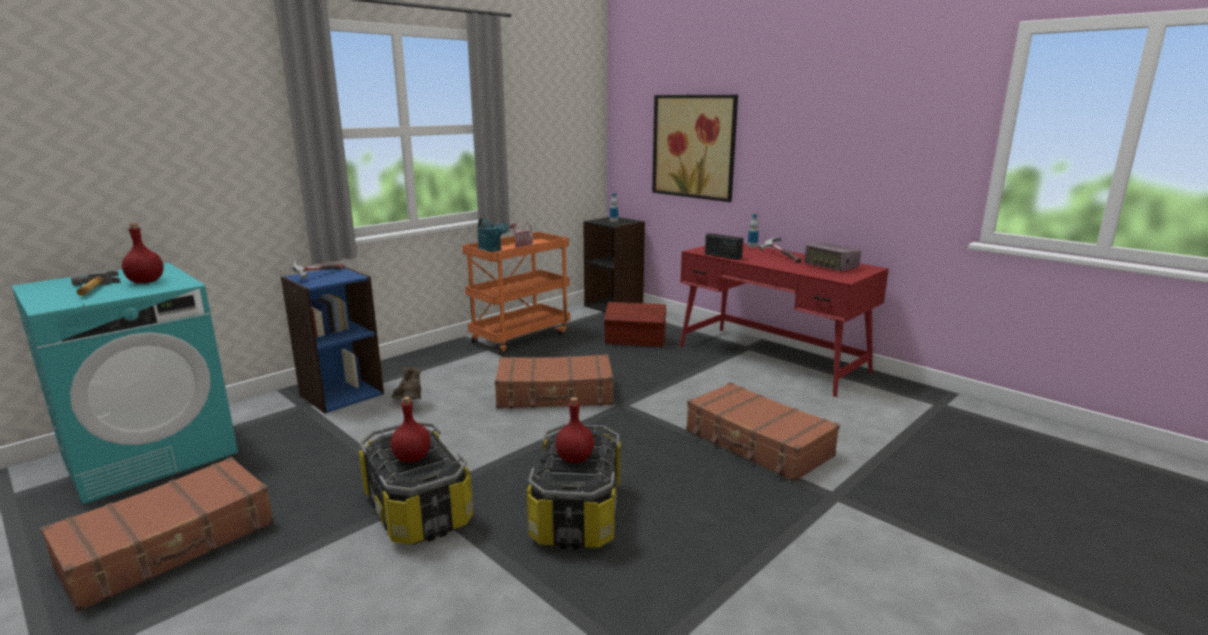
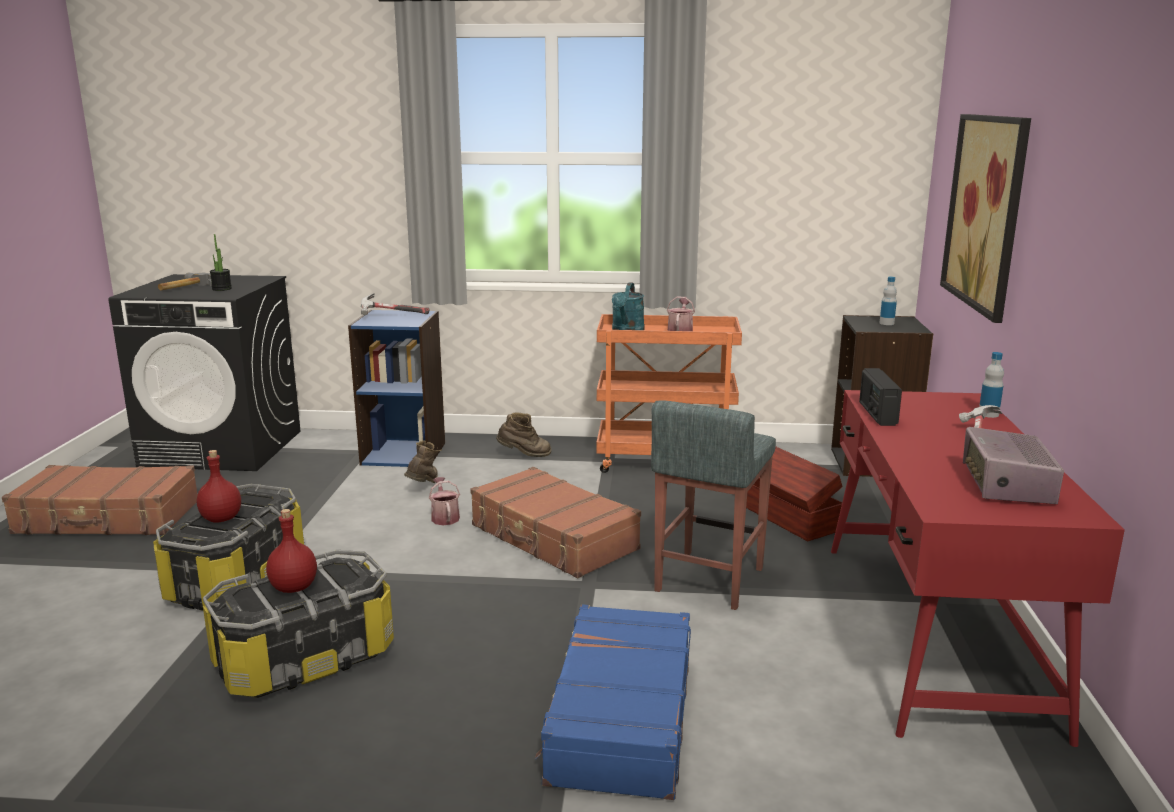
camera: 50 degrees right, 0 degrees up
turquoise washing machine [11,263,238,505] -> black washing machine [108,274,301,471]
red bottle [122,223,164,283] -> potted plant [210,234,232,291]
brown suitcase [686,382,840,482] -> blue suitcase [535,604,691,800]
none -> watering can [429,477,460,525]
none -> brown boot [496,412,552,457]
none -> grey stool [651,400,776,610]

